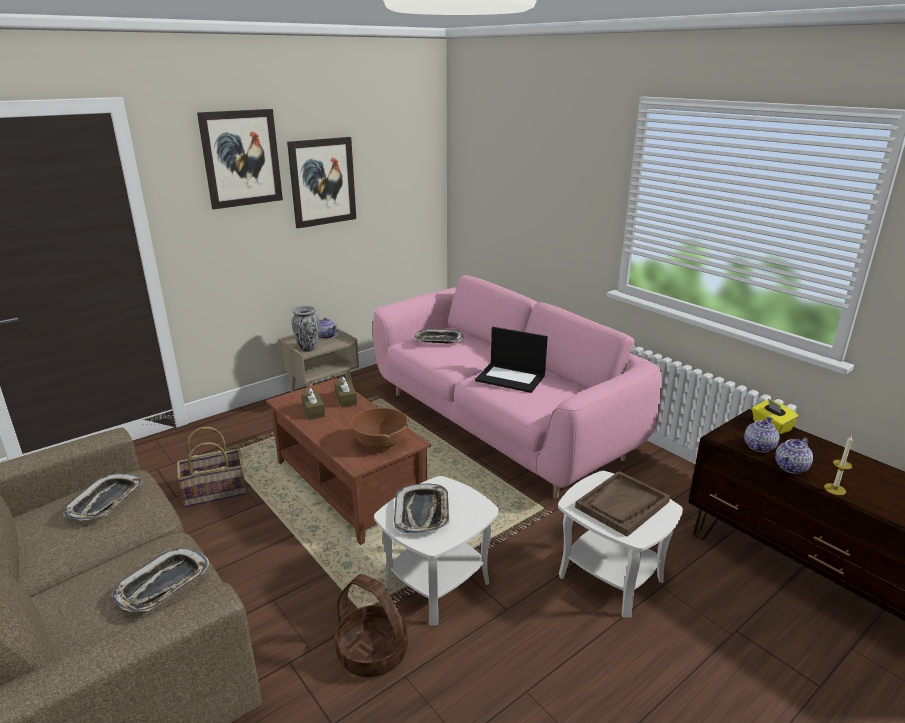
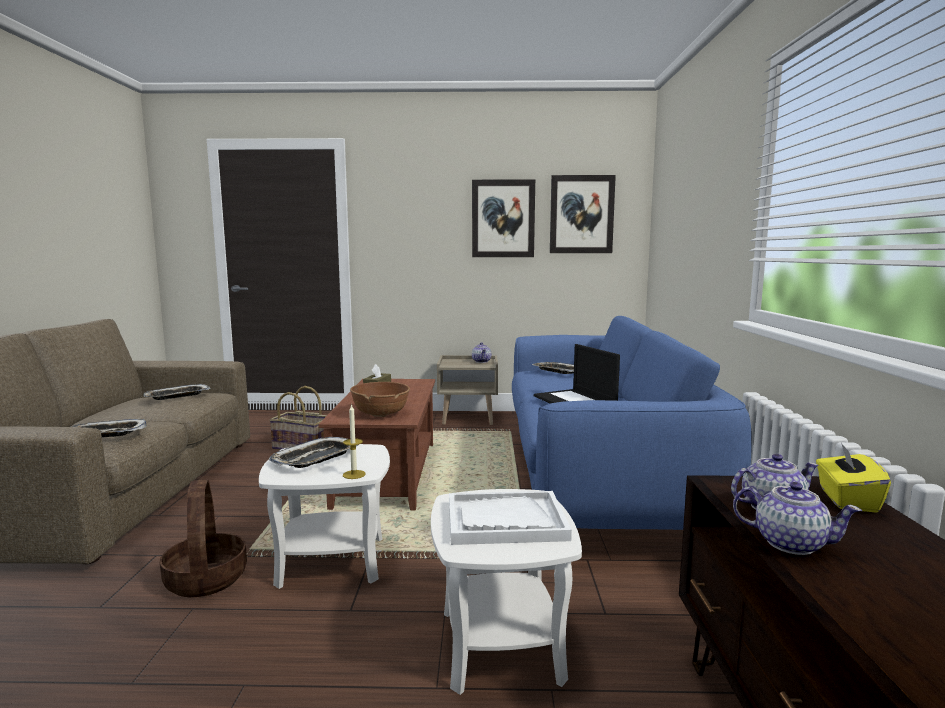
camera: 40 degrees right, 15 degrees down
picture [197,109,283,209] -> picture moved to [550,175,616,253]
vase [291,306,319,352] -> none
brown tissue box [334,376,357,408] -> none
pink sofa [373,275,662,499] -> blue sofa [512,316,752,530]
brown tray [575,471,670,537] -> white tray [449,491,572,545]
teapot [775,438,813,474] -> teapot turned 150 degrees counterclockwise [733,482,862,555]
candle [824,436,853,495] -> candle moved to [343,404,365,479]

